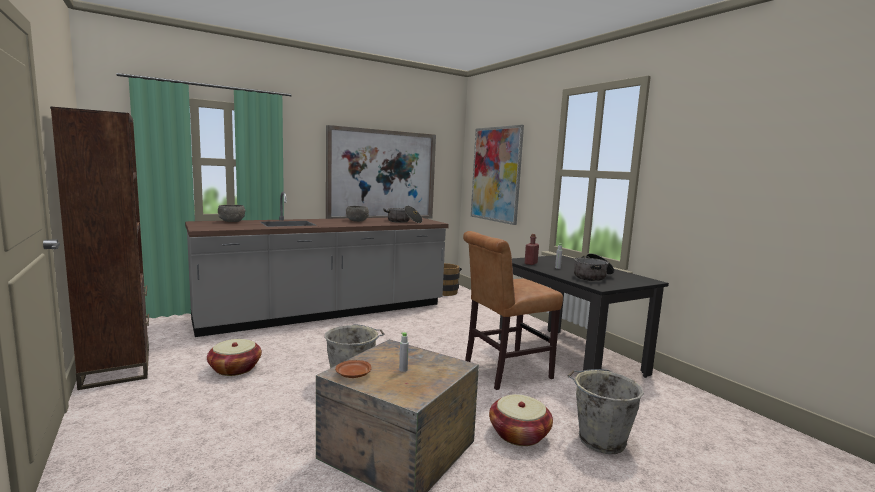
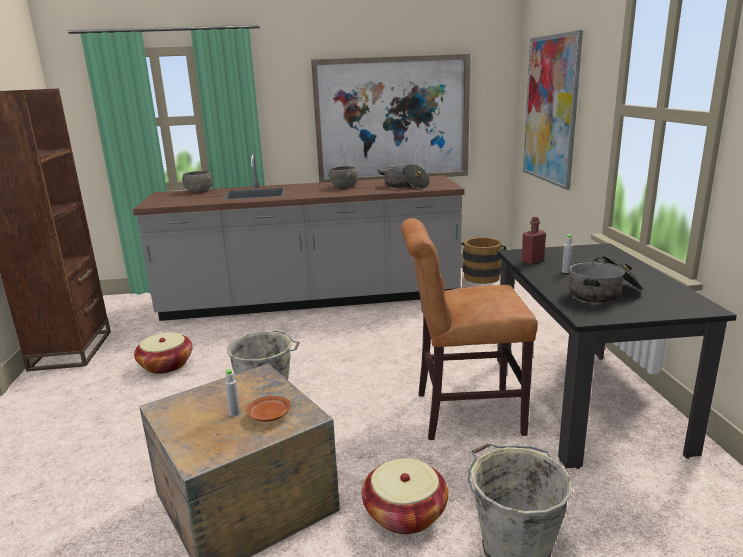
camera: 25 degrees right, 10 degrees up
brown plate [335,360,372,378] -> brown plate moved to [246,396,291,422]

